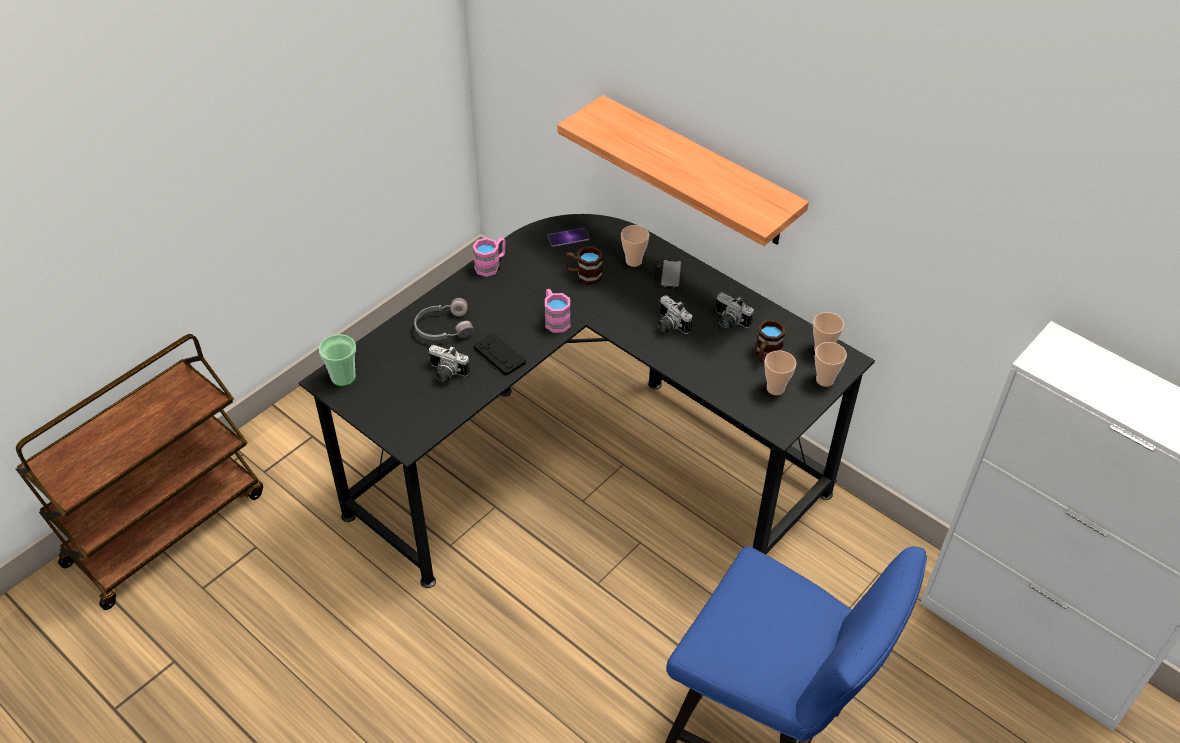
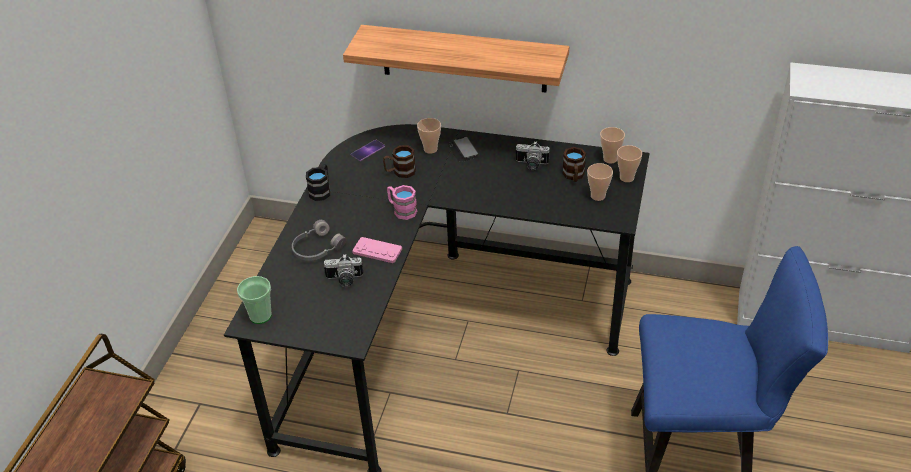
camera: 25 degrees left, 5 degrees down
pink mug [473,238,505,277] -> black mug [306,164,330,201]
black game controller [474,334,526,376] -> pink game controller [352,237,402,263]
camera [657,295,692,334] -> none

